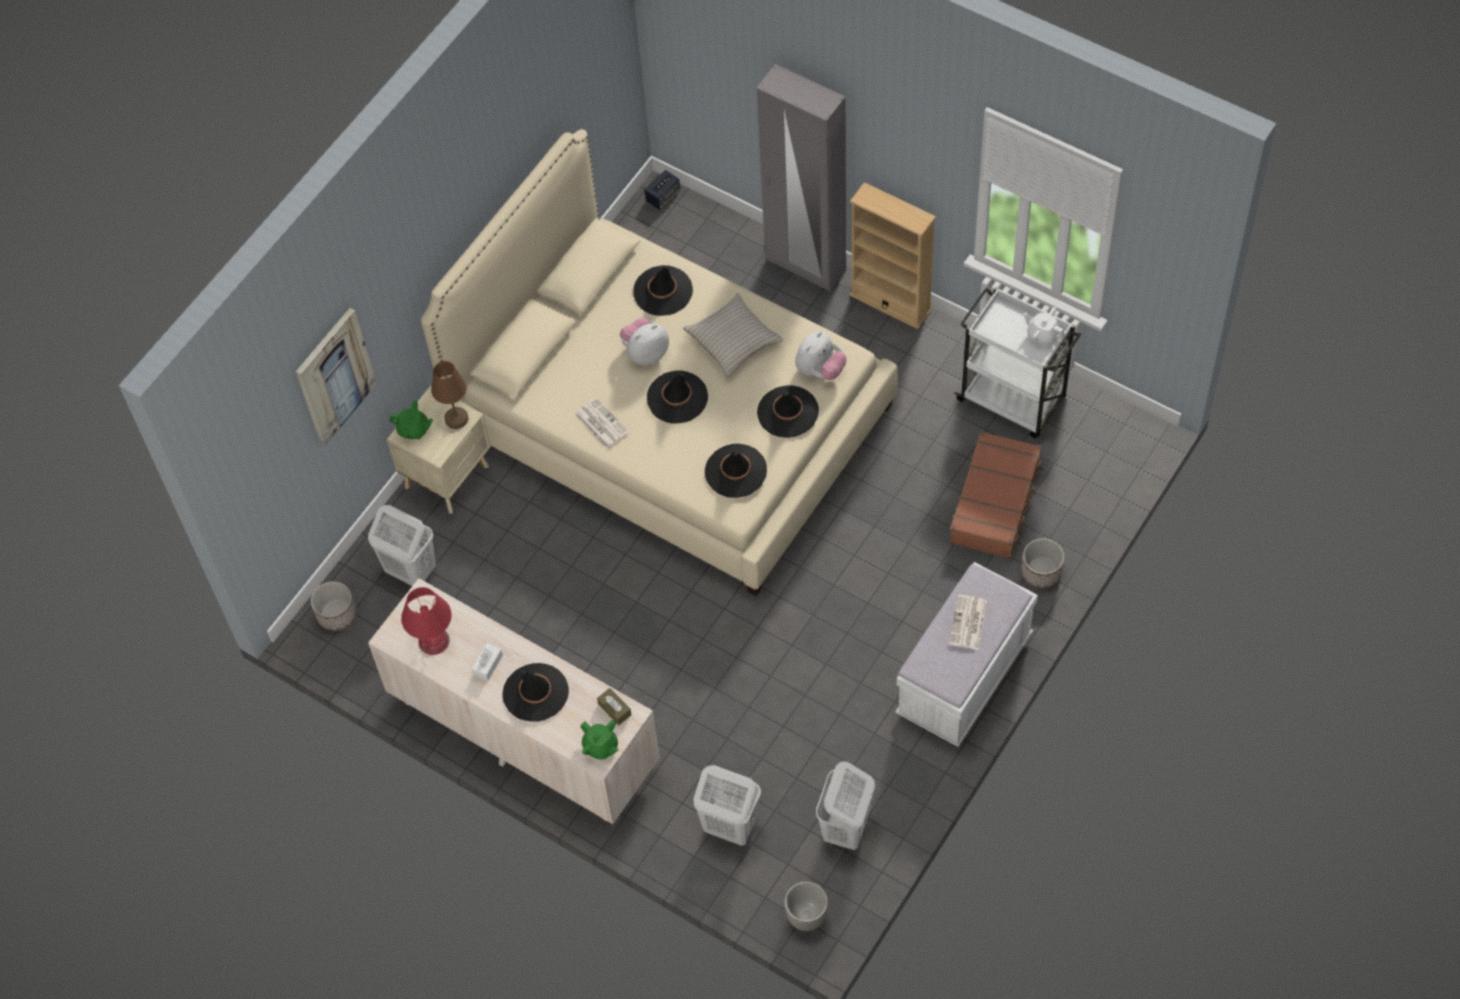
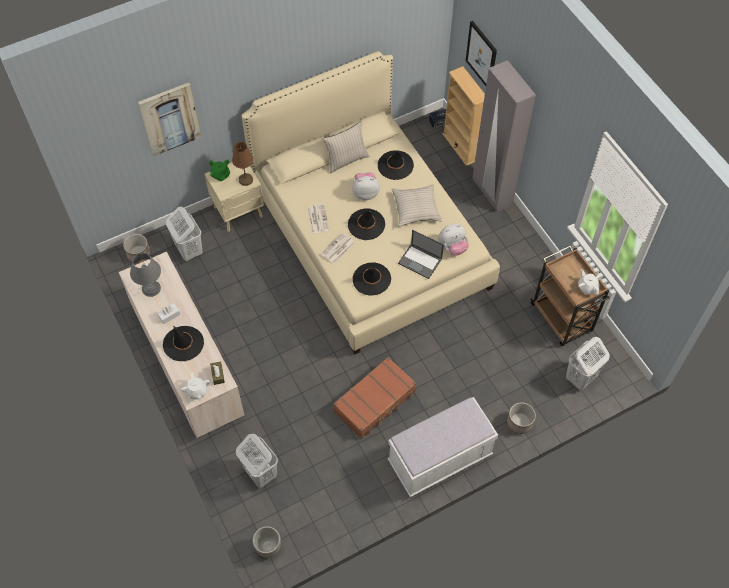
camera: 25 degrees right, 0 degrees up
red table lamp [401,587,452,655] -> grey table lamp [130,253,161,297]
green teapot [581,720,619,760] -> white teapot [181,373,210,399]
black hat [757,385,819,438] -> laptop [398,230,444,279]
white laundry basket [816,761,875,851] -> white laundry basket moved to [566,337,610,390]
beige bookcase [850,182,936,329] -> beige bookcase moved to [443,66,485,166]
brown suitcase [949,431,1043,559] -> brown suitcase moved to [333,357,416,439]
newspaper [949,595,987,650] -> newspaper moved to [321,233,355,264]
white cart [954,287,1081,438] -> brown cart [530,245,610,346]
none -> beige pillow [323,121,369,173]
none -> picture [466,21,497,86]

